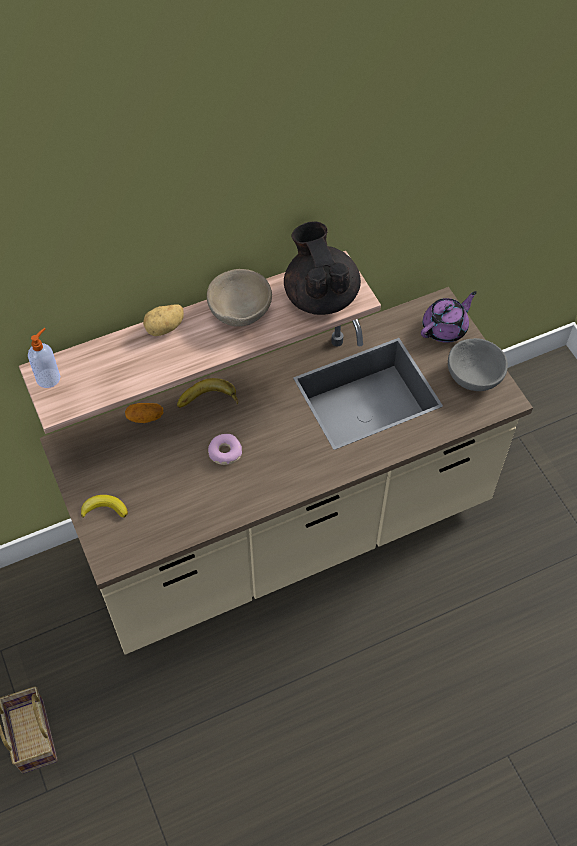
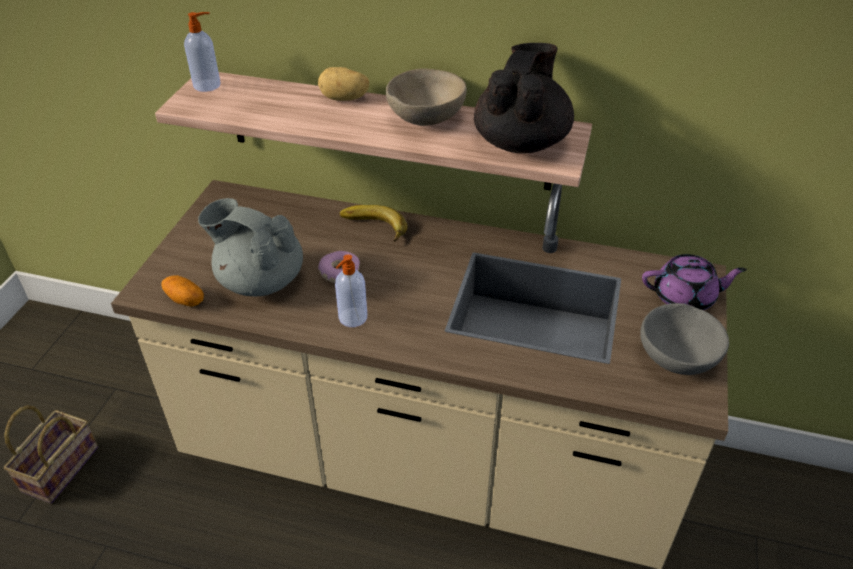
camera: 40 degrees right, 15 degrees down
banana [81,495,128,518] -> none
potato [125,403,163,423] -> potato moved to [161,275,204,306]
none -> grey teapot [198,198,303,296]
none -> soap dispenser [335,254,367,327]

